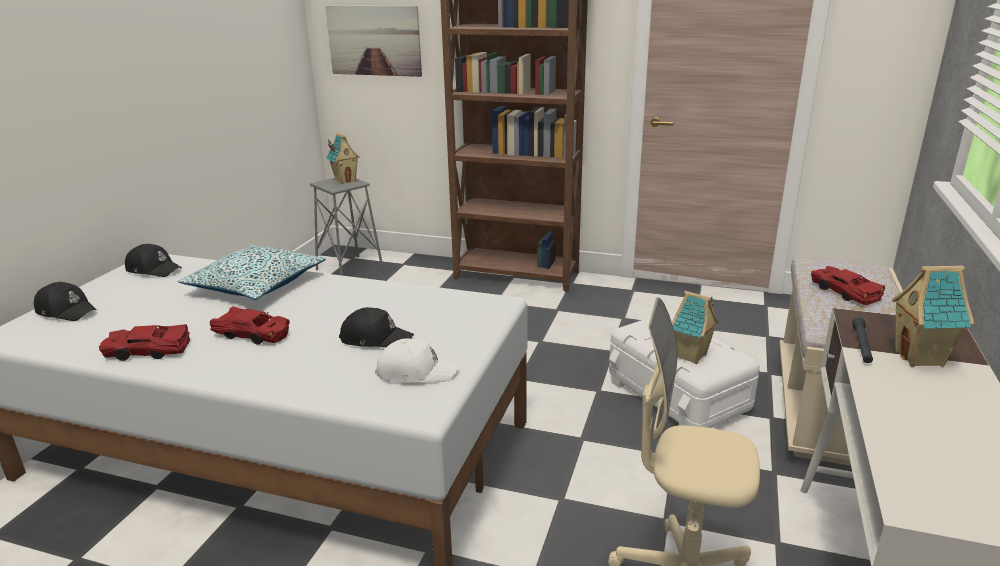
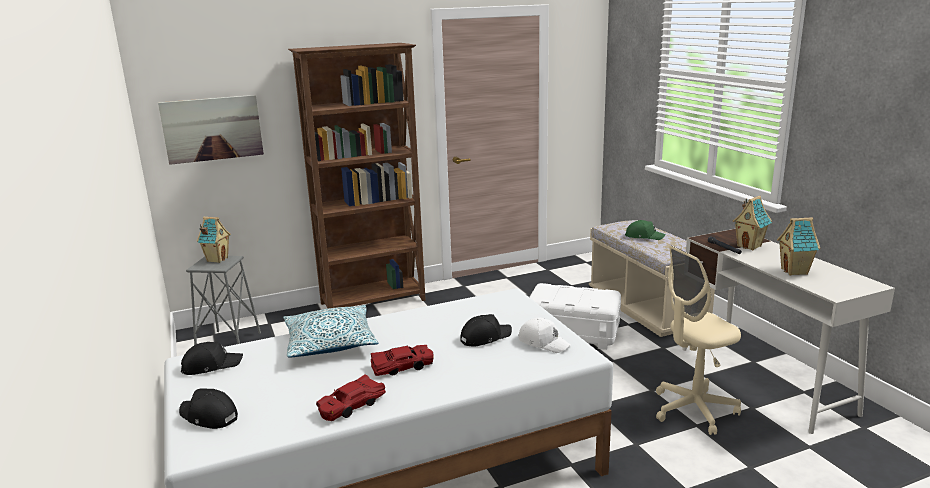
camera: 40 degrees left, 5 degrees down
black cap [34,282,97,321] -> black cap turned 135 degrees counterclockwise [179,388,238,429]
white cap [375,338,458,382] -> white cap turned 75 degrees clockwise [518,318,571,353]
toy house [672,291,719,364] -> toy house moved to [777,217,820,275]
red toy car [811,266,885,305] -> green cap [625,220,666,240]

